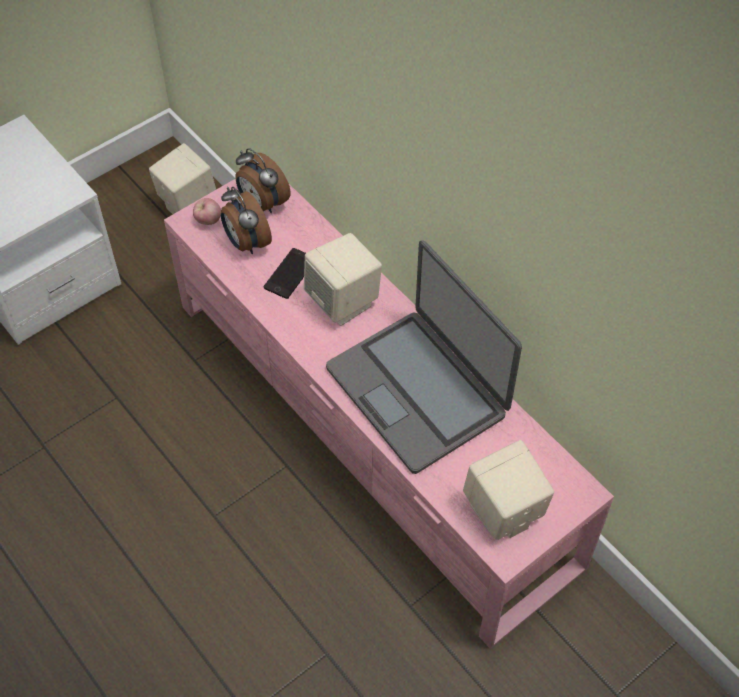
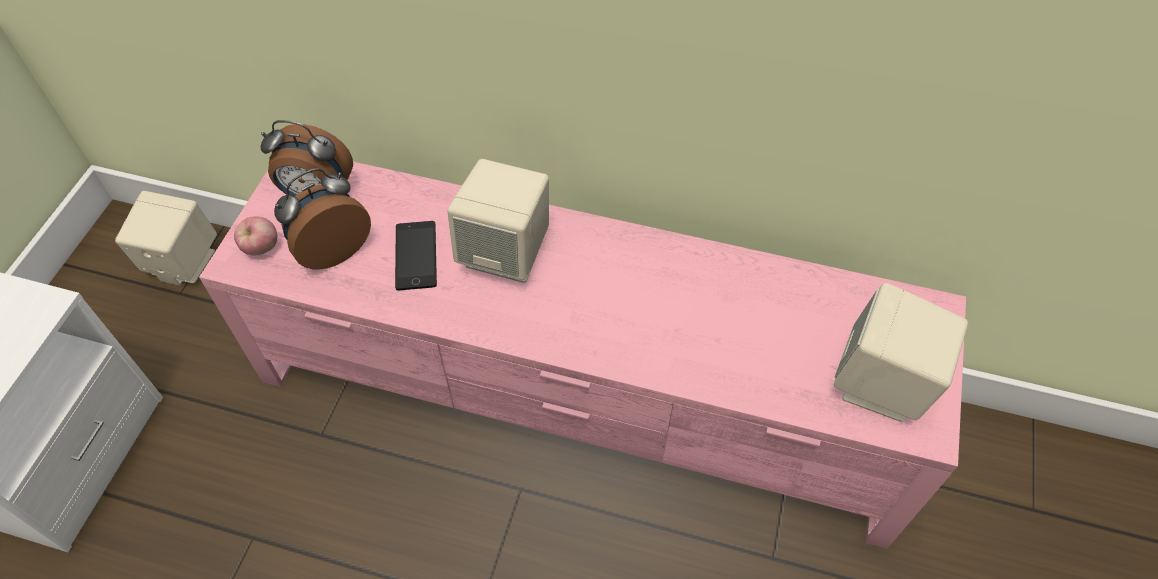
camera: 35 degrees left, 0 degrees up
alarm clock [221,187,272,254] -> alarm clock turned 120 degrees clockwise [274,168,371,270]
laptop [326,240,522,474] -> none

